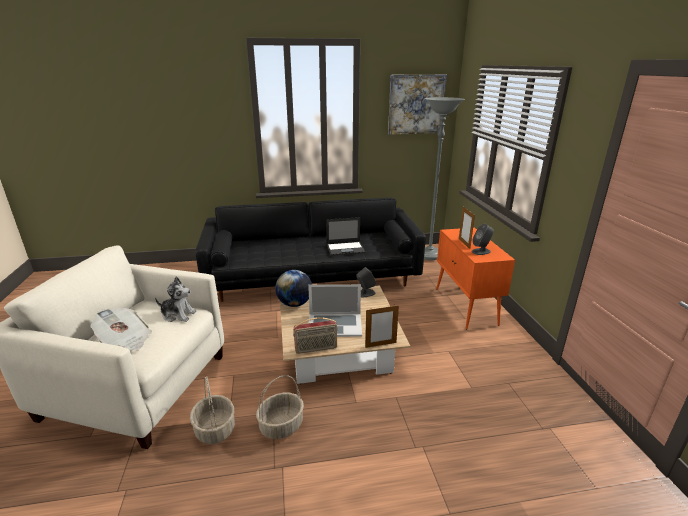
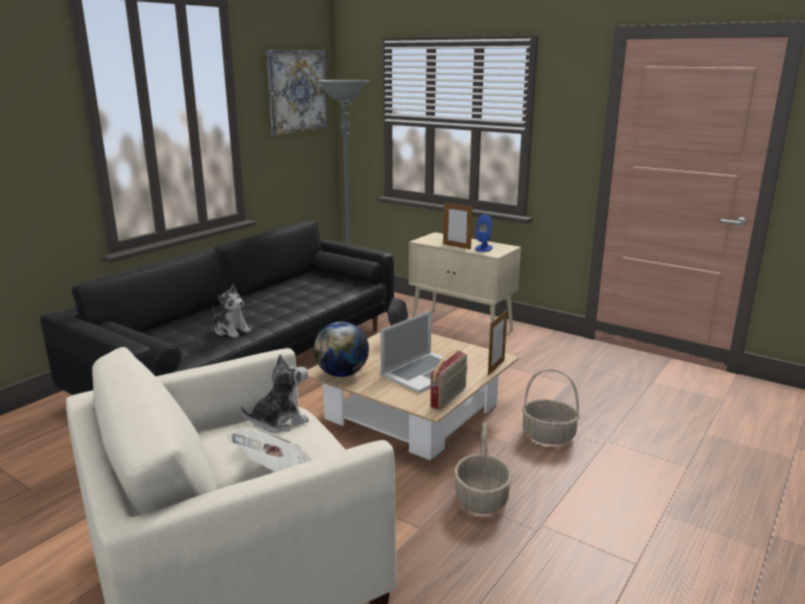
camera: 45 degrees left, 5 degrees down
basket [190,376,235,444] -> basket moved to [522,369,580,445]
laptop [326,217,366,256] -> none
orange cabinet [436,228,515,329] -> beige cabinet [409,232,521,331]
grey speaker [472,224,494,255] -> blue speaker [475,214,493,252]
none -> plush toy [213,284,251,338]

